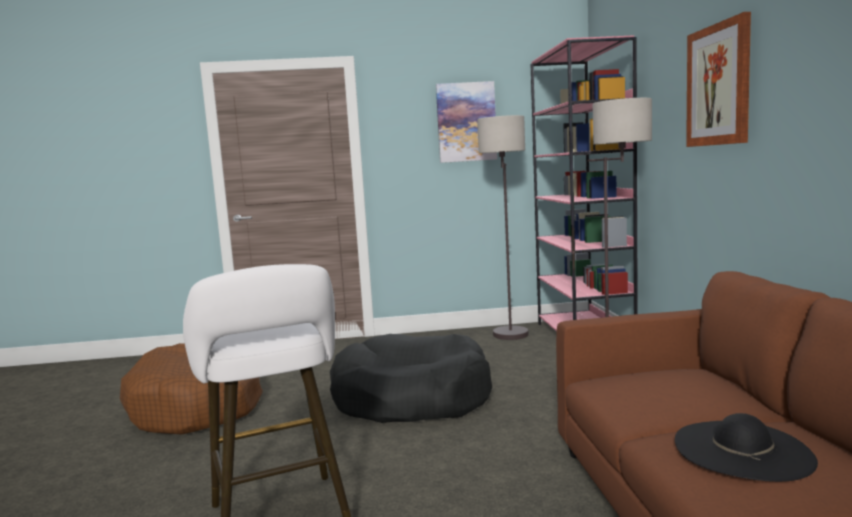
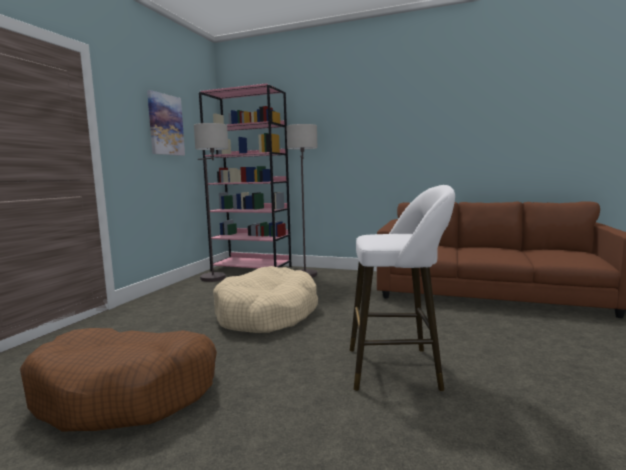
camera: 65 degrees left, 0 degrees up
black dog bed [330,334,492,423] -> beige dog bed [213,266,318,333]
black hat [675,413,818,482] -> none
picture [686,12,751,147] -> none

